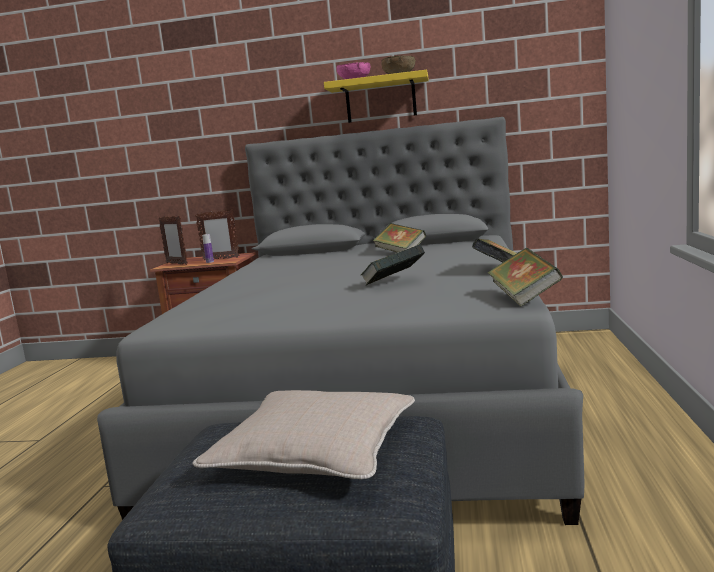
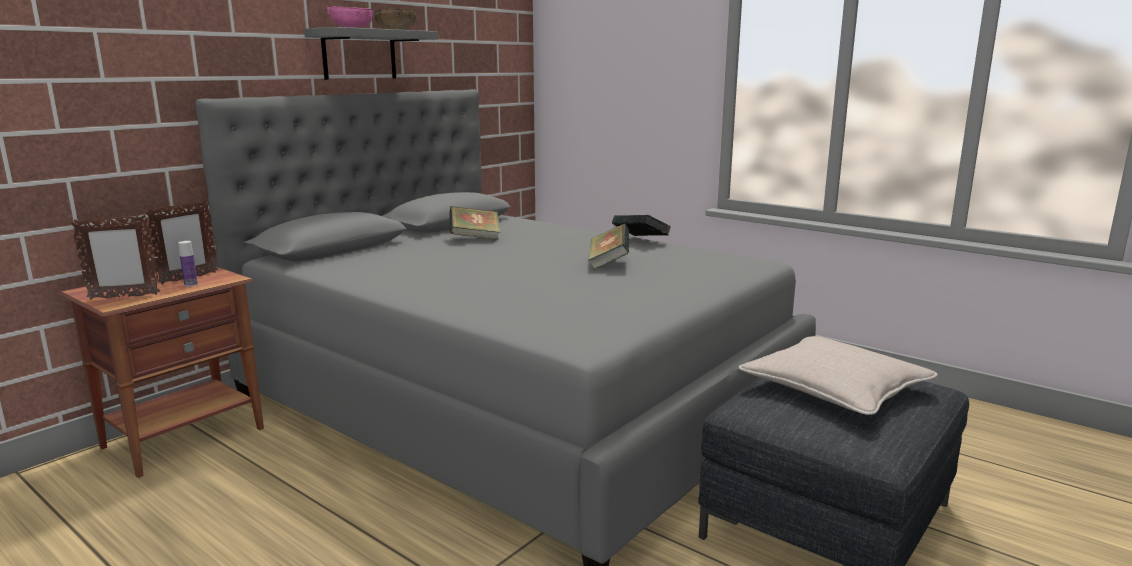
camera: 60 degrees left, 5 degrees up
yellow shelf [324,70,429,123] -> grey shelf [304,27,438,80]
book [488,248,563,307] -> none

